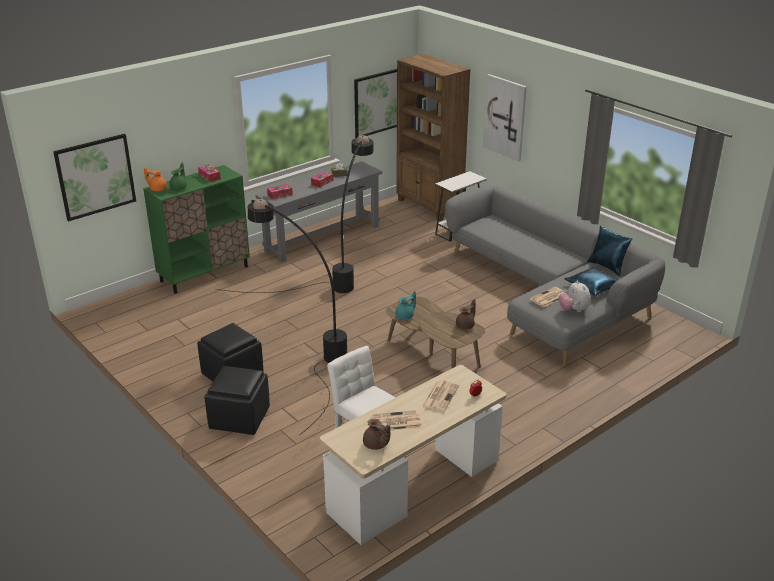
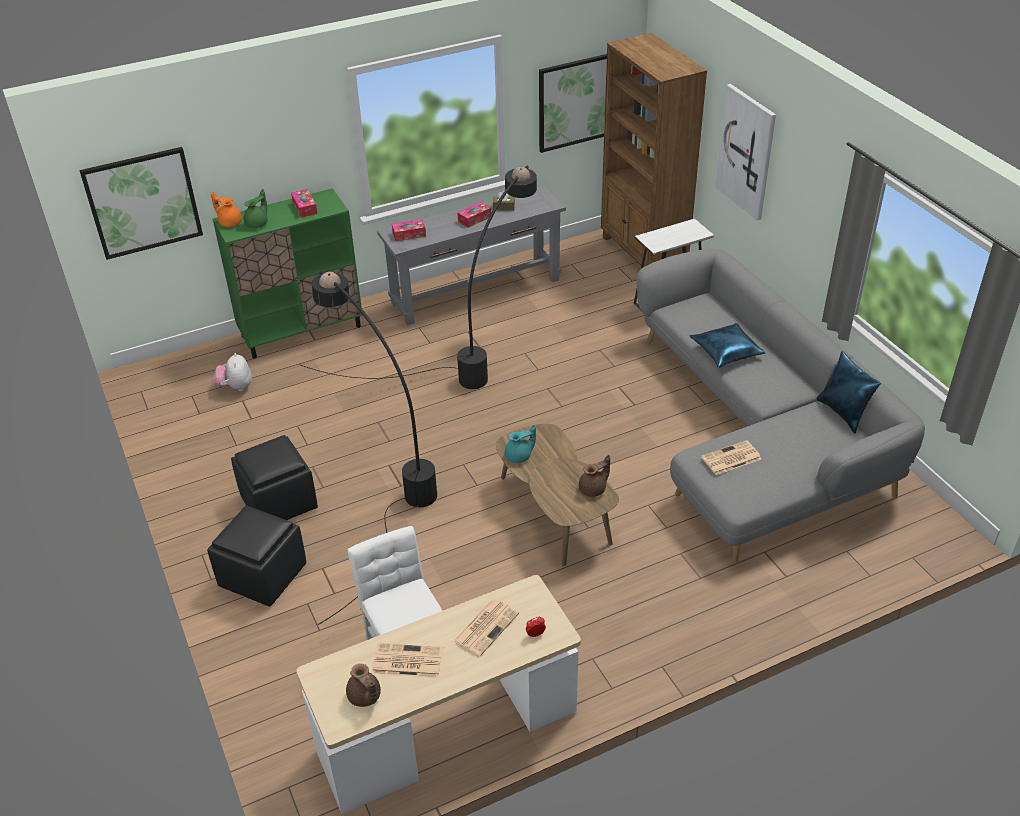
camera: 15 degrees right, 10 degrees up
plush toy [559,280,591,312] -> plush toy moved to [214,353,252,391]
blue pillow [564,267,618,296] -> blue pillow moved to [690,323,765,368]

